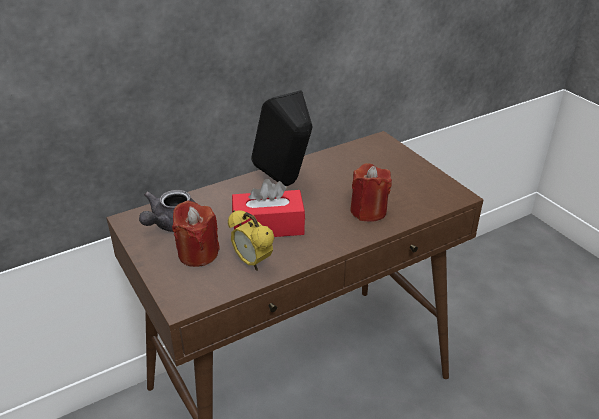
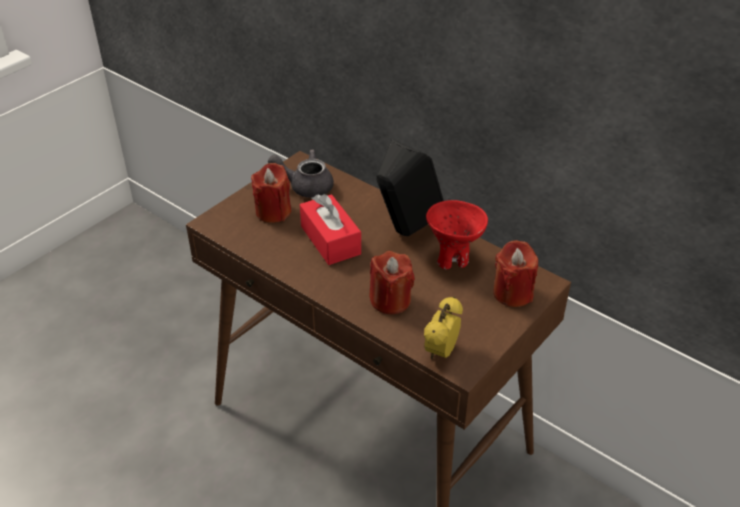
camera: 70 degrees right, 5 degrees up
alarm clock [228,210,274,271] -> alarm clock moved to [424,296,463,359]
none -> red bowl [426,200,488,269]
none -> red candle [493,240,538,307]

